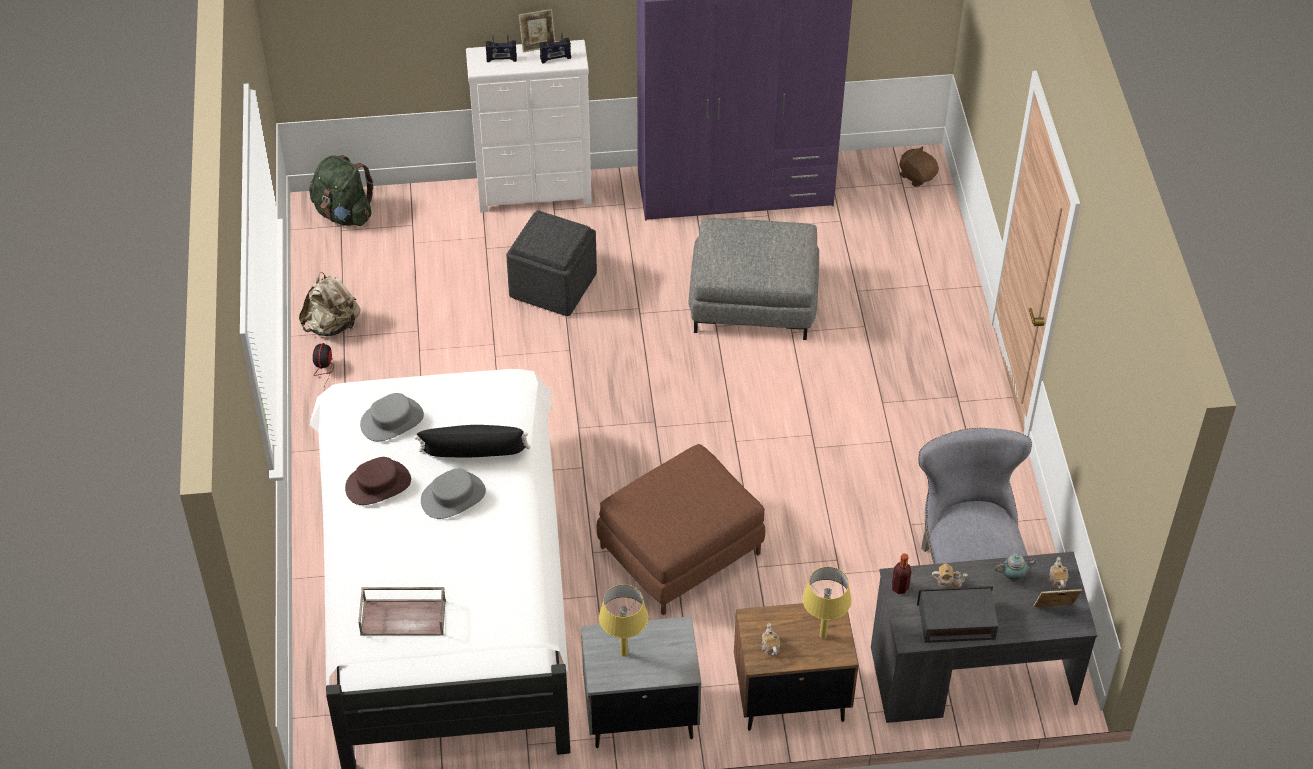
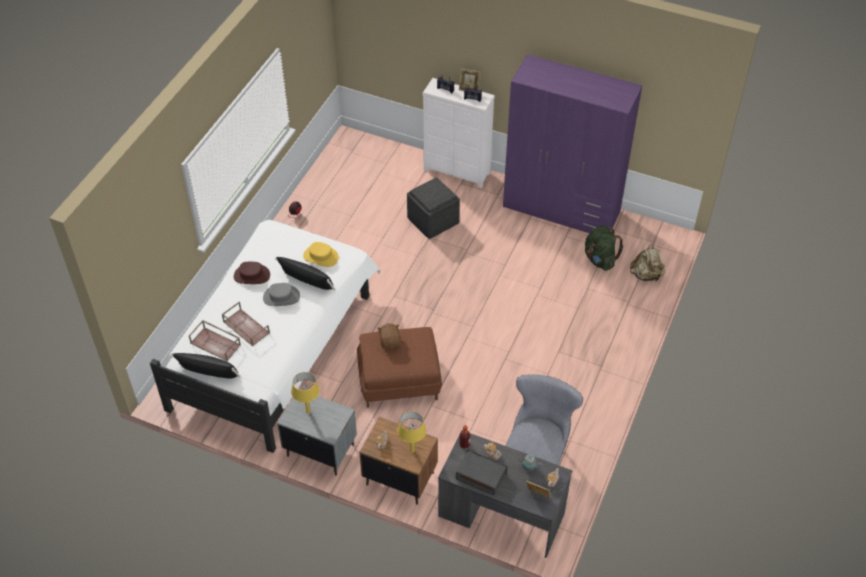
camera: 30 degrees right, 0 degrees up
beige backpack [299,272,360,336] -> beige backpack moved to [630,244,665,282]
green backpack [309,155,374,226] -> green backpack moved to [585,225,624,271]
grey hat [360,393,424,441] -> none
grey ottoman [689,218,819,340] -> none
brown plush toy [899,146,939,187] -> brown plush toy moved to [377,323,401,349]
none -> black pillow [171,353,241,379]
none -> brown tray [222,302,270,346]
none -> yellow hat [303,242,339,267]

